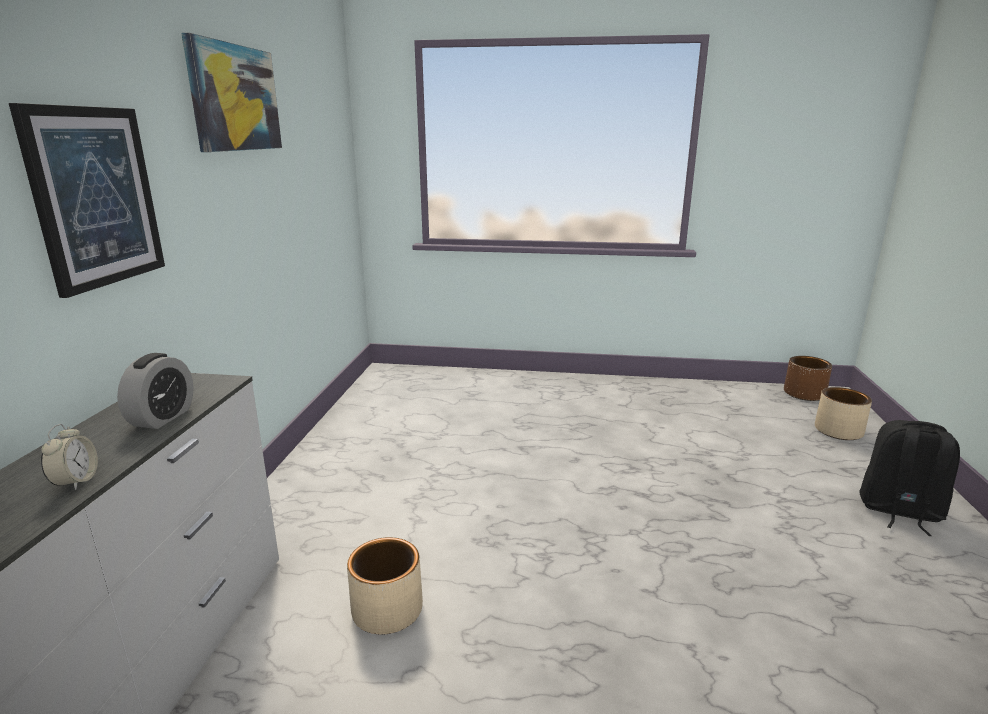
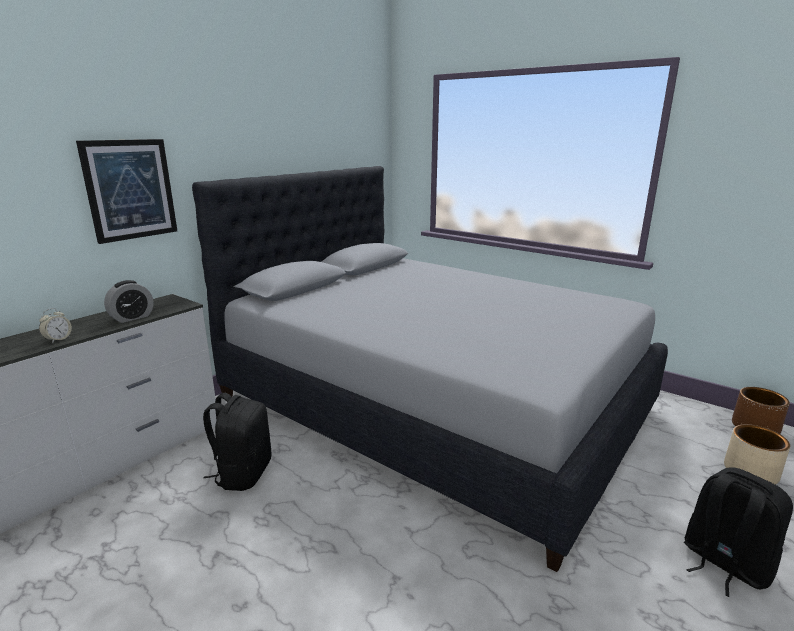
camera: 30 degrees right, 0 degrees up
picture [181,33,282,152] -> none
beige planter [347,537,423,635] -> black backpack [203,393,271,491]
none -> grey bed [192,166,668,572]

